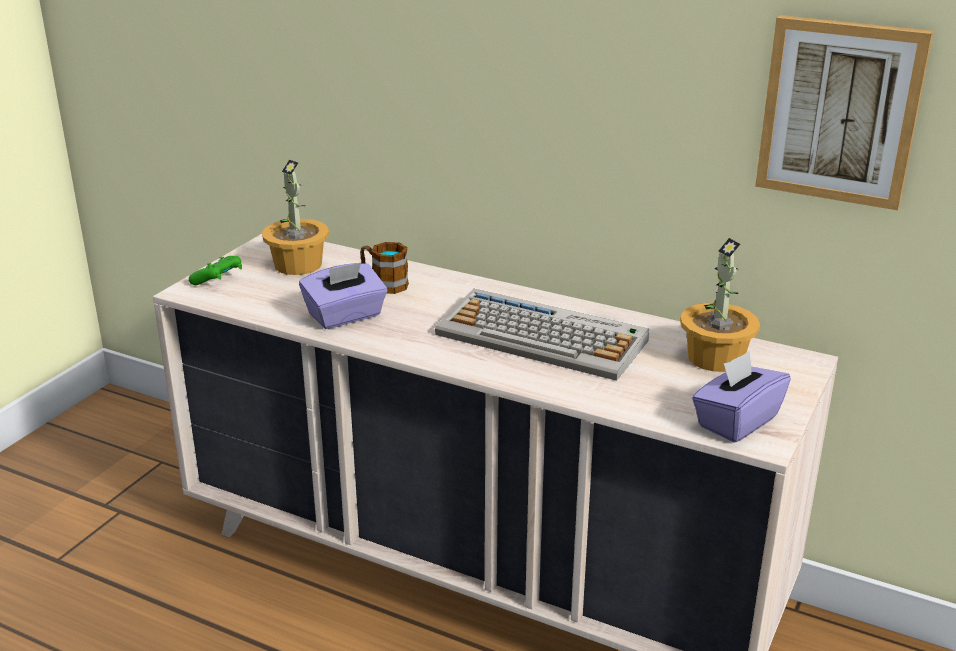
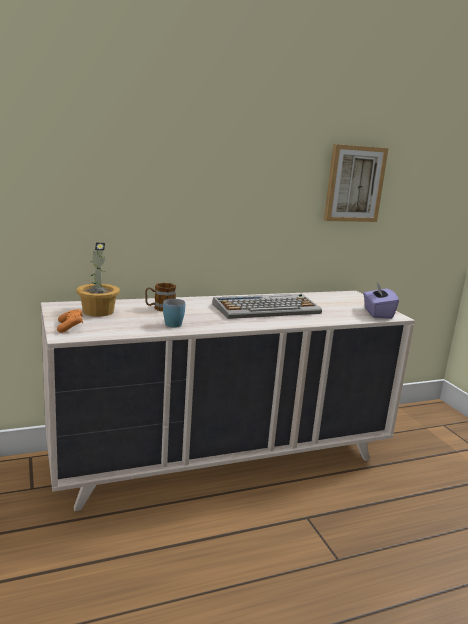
camera: 50 degrees left, 10 degrees down
green game controller [189,256,242,285] -> orange game controller [57,309,83,333]
purple tissue box [299,262,387,329] -> blue mug [163,299,185,328]
potted plant [680,238,760,372] -> none

